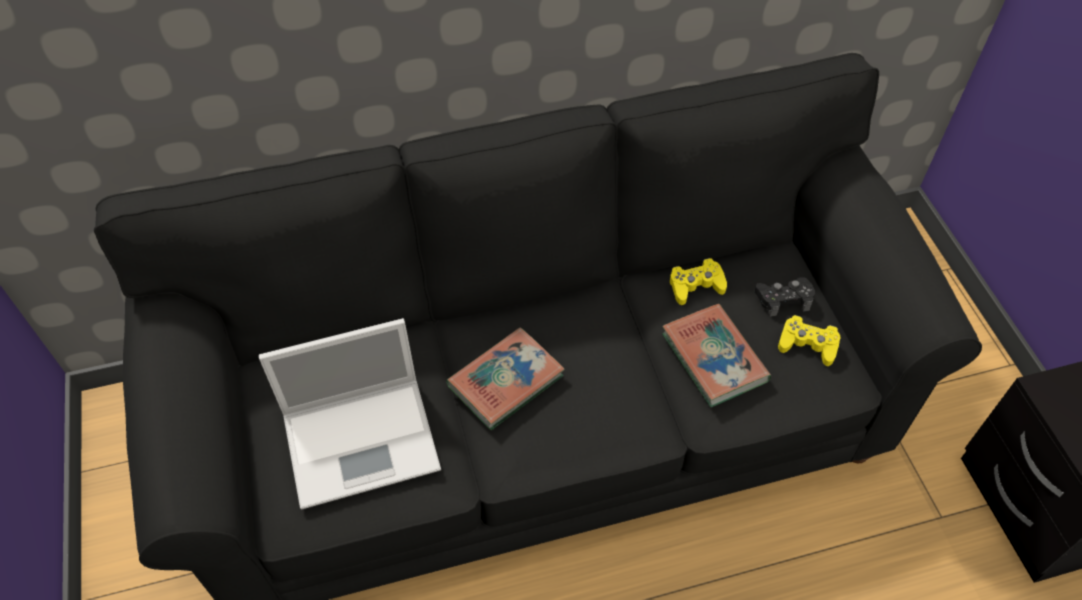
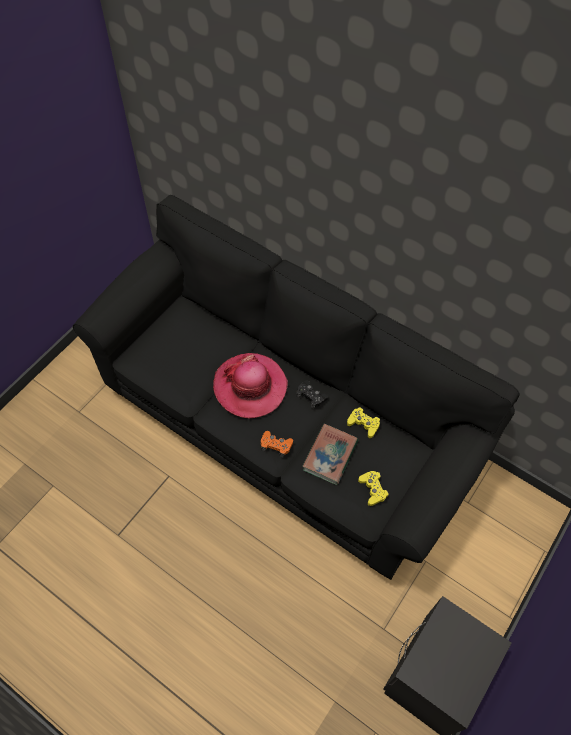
camera: 50 degrees right, 5 degrees up
laptop [259,318,441,510] -> none
book [446,327,565,430] -> hat [213,353,288,418]
black game controller [755,277,815,317] -> black game controller moved to [296,380,328,409]
none -> orange game controller [261,431,293,458]

